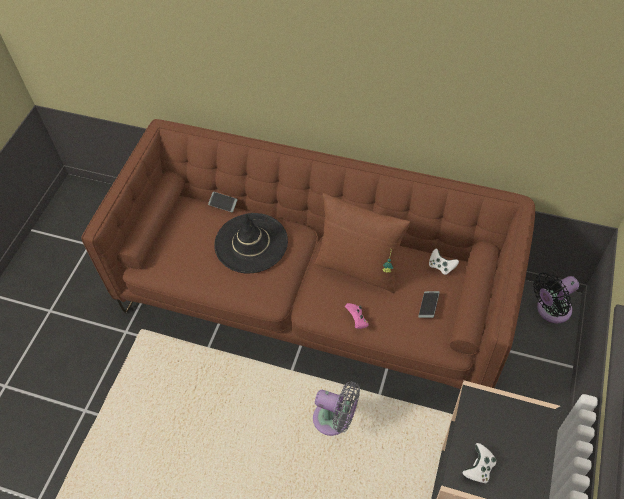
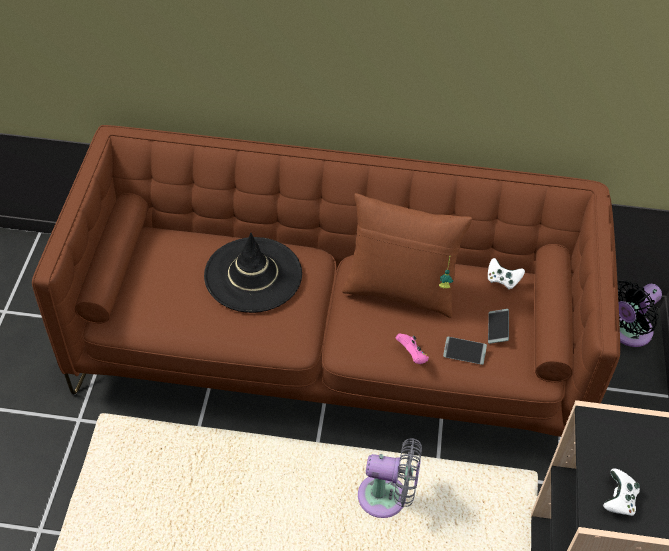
camera: 15 degrees left, 5 degrees down
phone [208,192,238,212] -> phone moved to [443,337,487,365]

